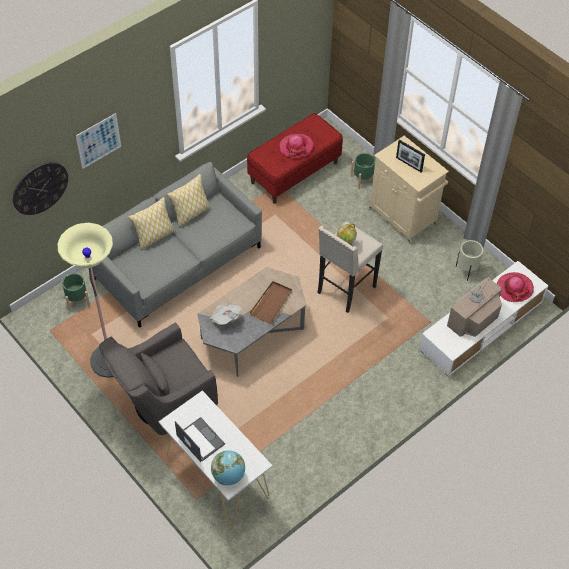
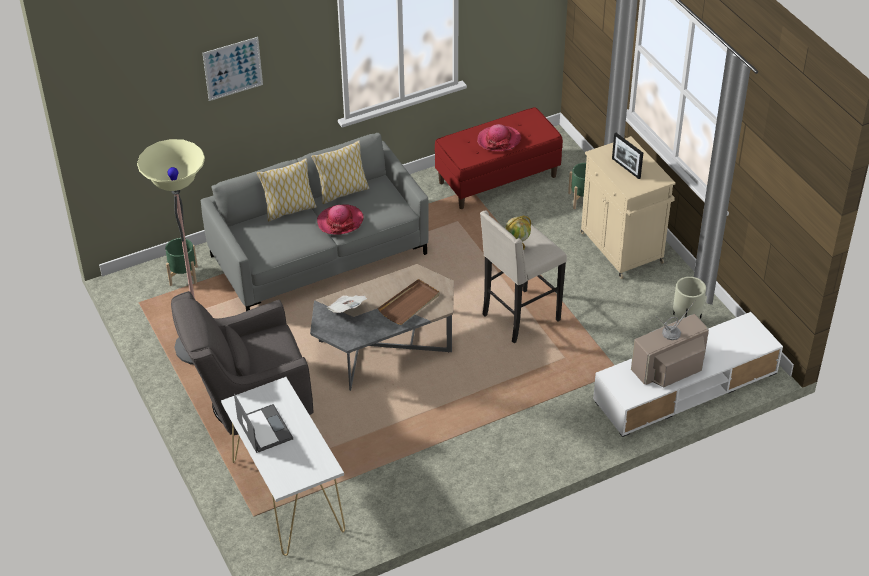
camera: 15 degrees right, 10 degrees down
wall clock [13,162,68,215] -> none
globe [211,450,245,485] -> none
hat [497,272,534,302] -> hat moved to [317,204,364,235]

